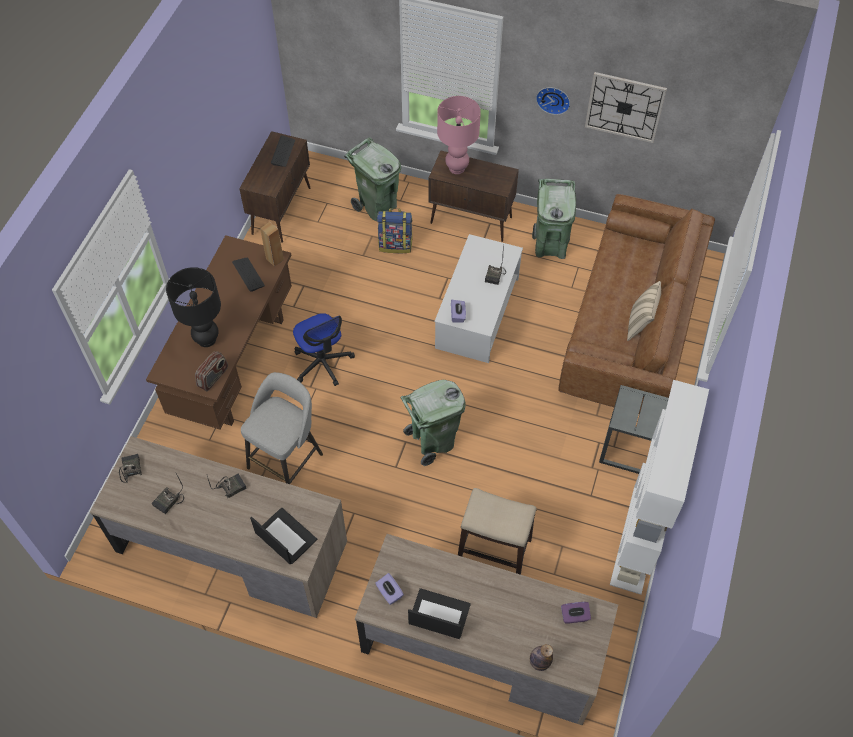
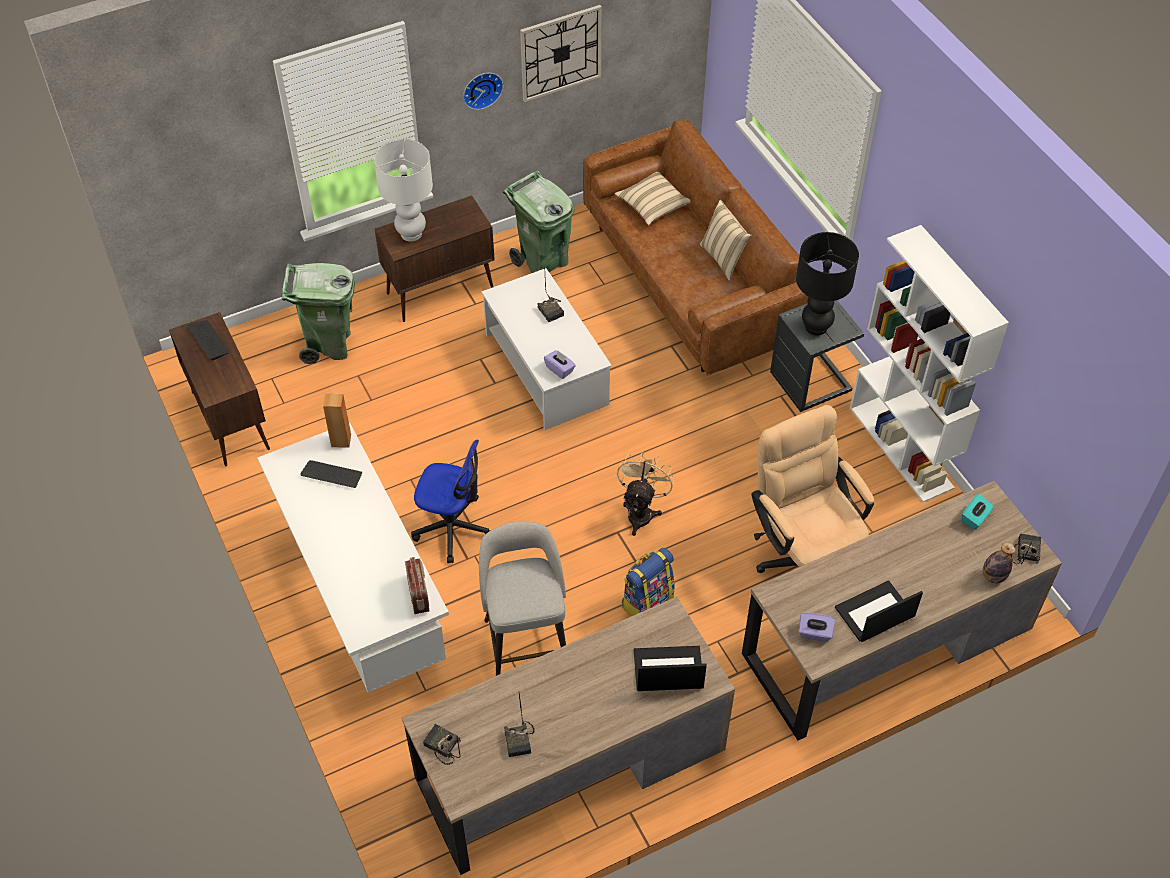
camera: 45 degrees left, 5 degrees down
brown desk [146,235,292,430] -> white desk [257,423,449,693]
black table lamp [166,267,221,347] -> black table lamp moved to [796,232,859,335]
radio [207,474,247,499] -> radio moved to [1011,533,1041,565]
backpack [377,208,413,253] -> backpack moved to [622,548,675,617]
green trash can [401,380,466,466] -> beige fan [617,452,675,536]
pink table lamp [437,96,481,174] -> white table lamp [374,139,433,242]
stool [458,488,536,575] -> beige office chair [751,405,874,573]
purple tissue box [561,602,591,624] -> turquoise tissue box [961,494,994,530]
none -> beige pillow [615,172,690,225]

